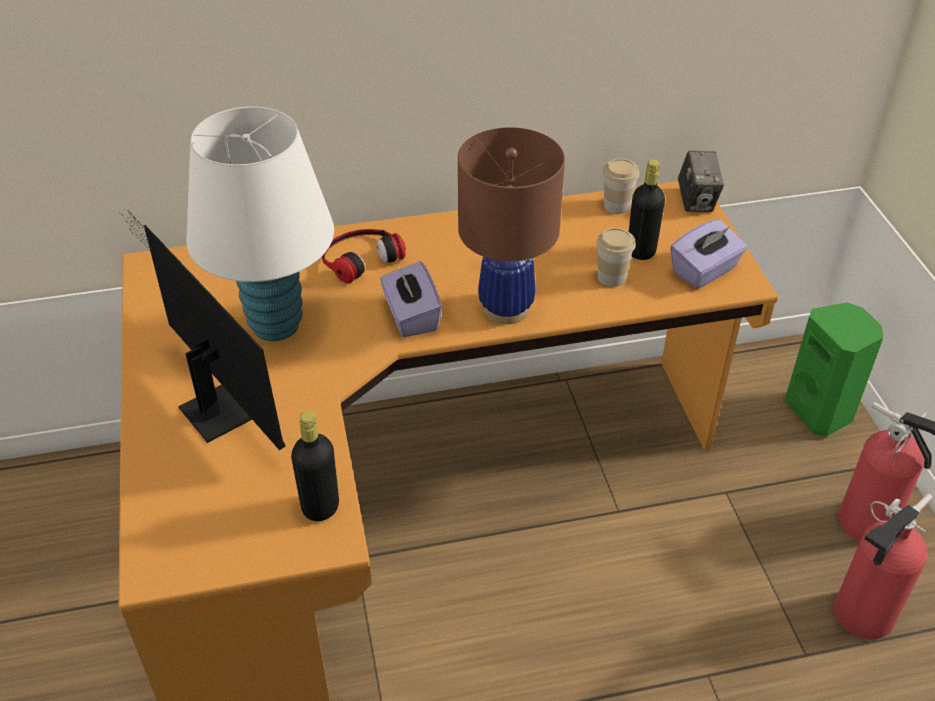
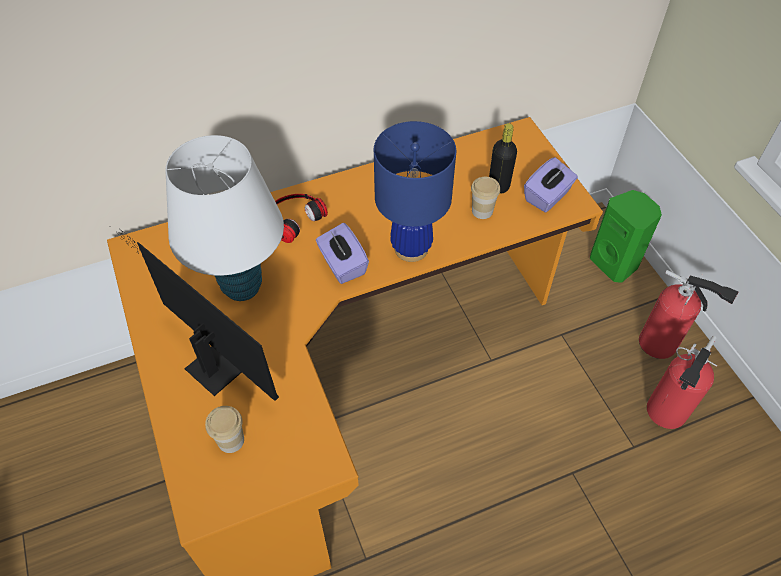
camera: 10 degrees left, 10 degrees up
black bottle [291,411,339,521] -> none
brown table lamp [458,127,565,324] -> blue table lamp [374,121,456,262]
cup [603,158,639,214] -> cup moved to [205,406,244,453]
camera [678,151,724,212] -> none

